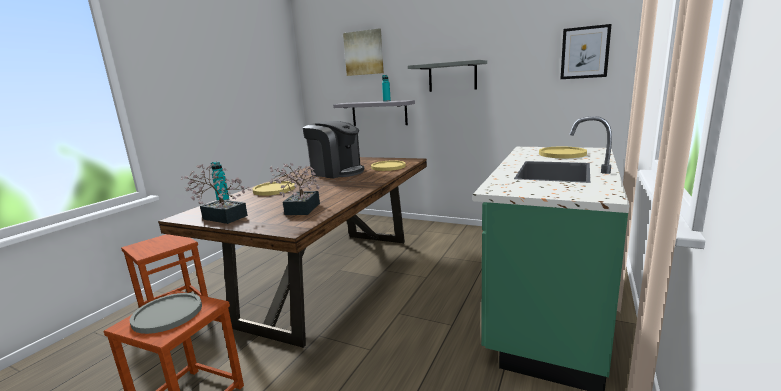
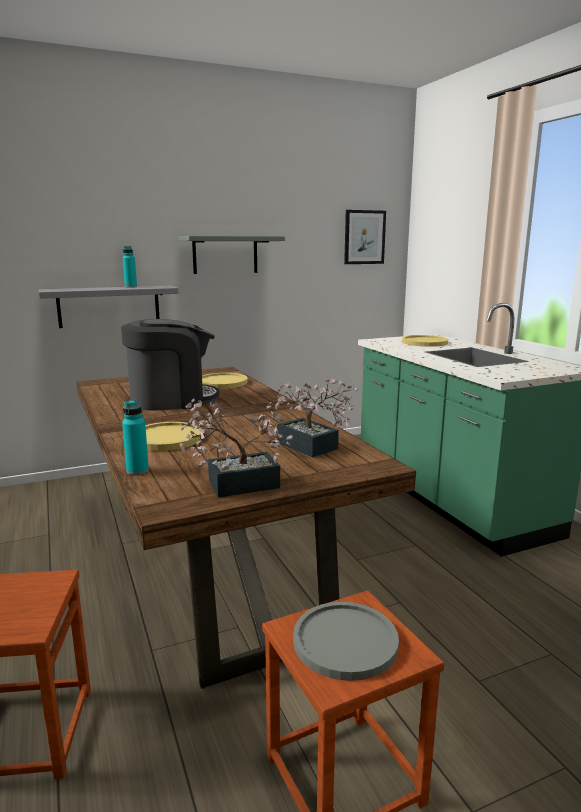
camera: 50 degrees left, 0 degrees up
picture [343,28,384,76] -> none

